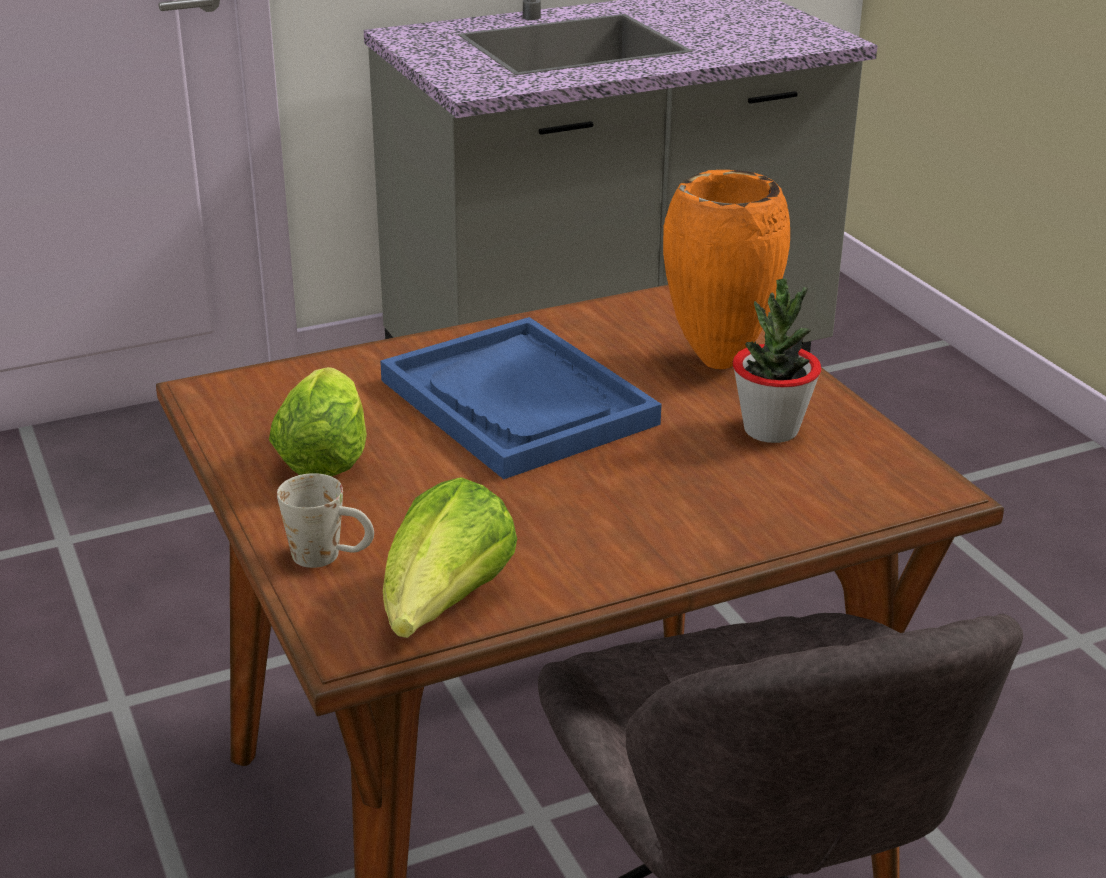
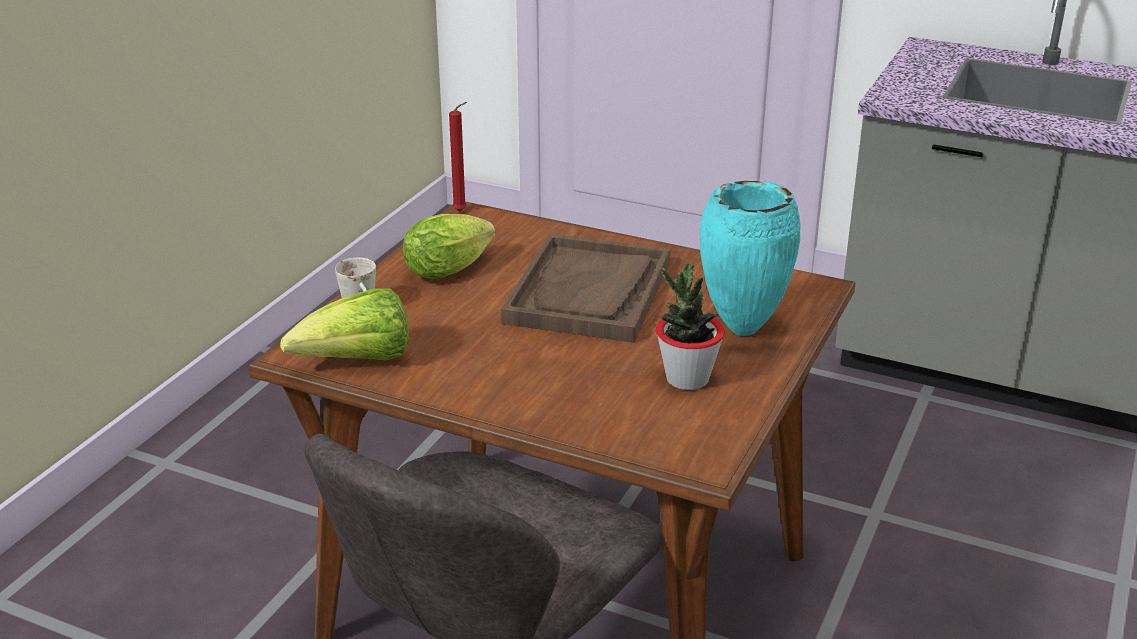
camera: 50 degrees right, 0 degrees up
blue tray [380,317,662,479] -> brown tray [501,234,670,343]
orange vase [663,170,790,369] -> turquoise vase [699,181,801,336]
none -> red candle [449,102,467,212]

